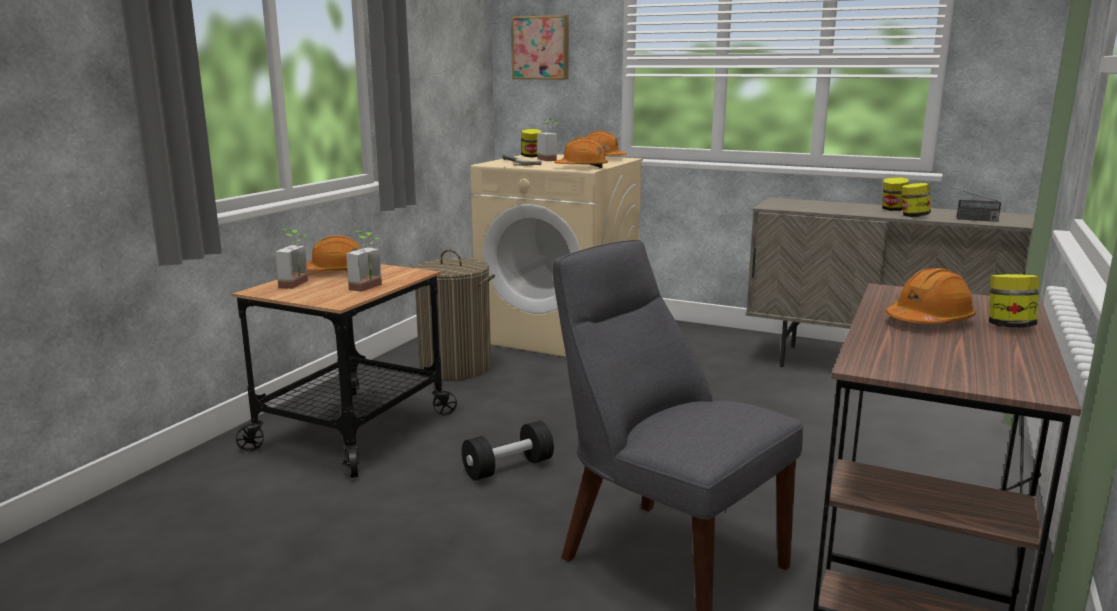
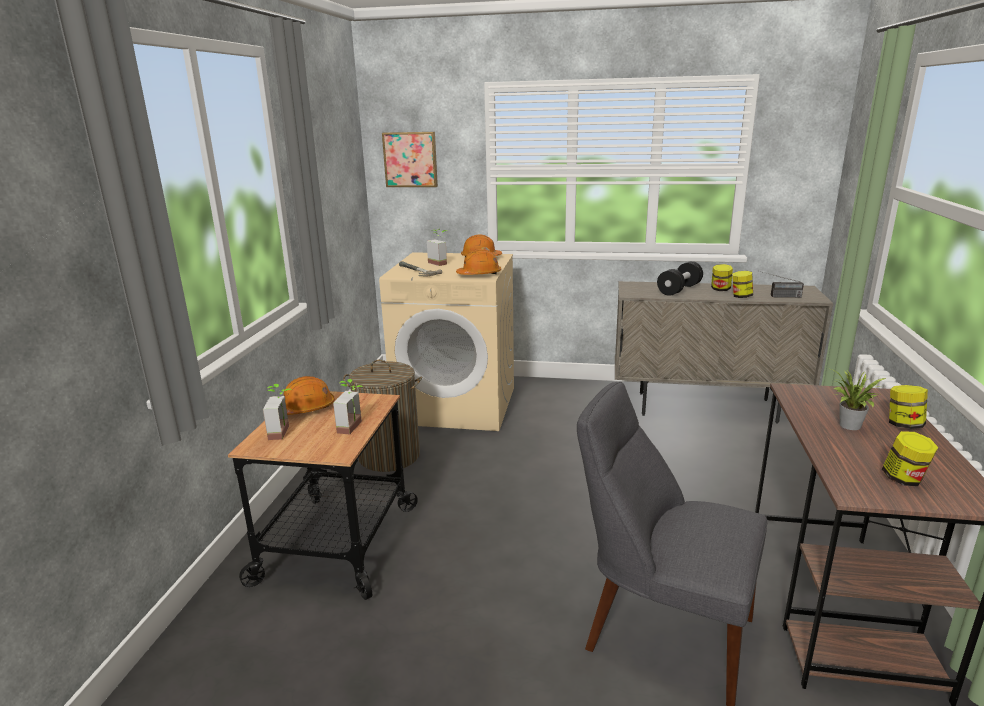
camera: 15 degrees left, 5 degrees up
black dumbbell [462,421,554,481] -> black dumbbell moved to [657,261,703,296]
jar [521,129,542,158] -> jar moved to [882,431,939,486]
orange hard hat [886,268,976,324] -> potted plant [828,368,886,430]

